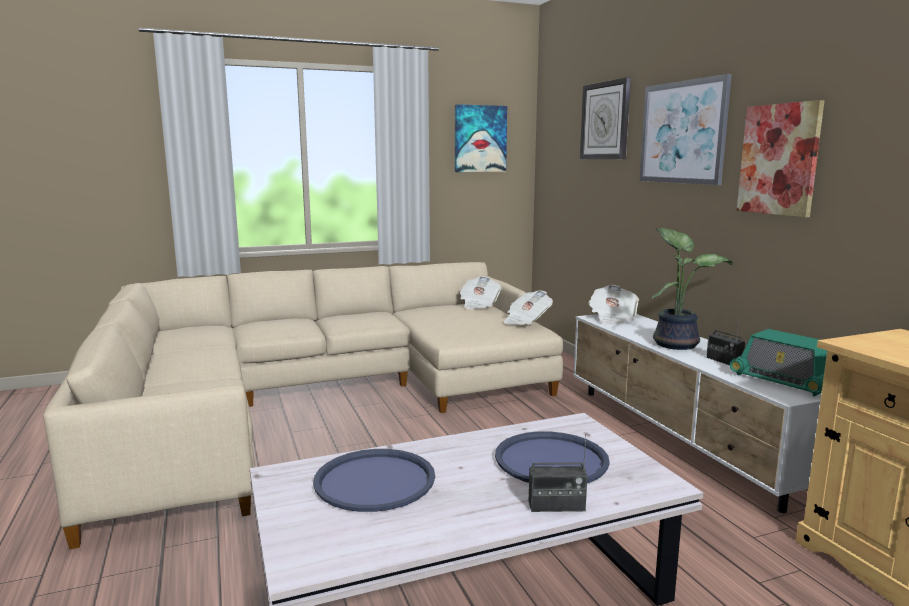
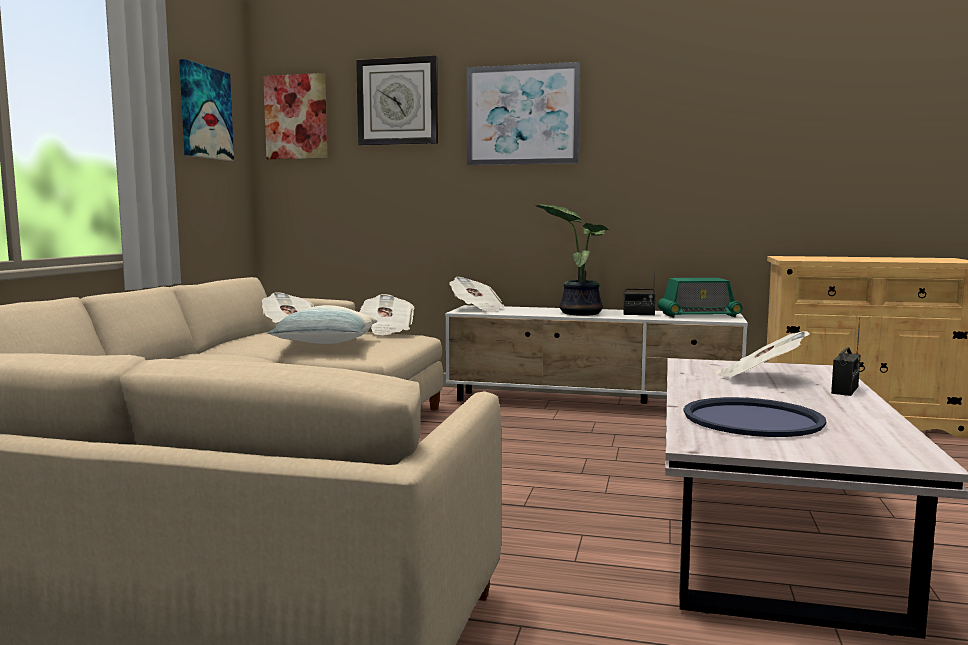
camera: 55 degrees left, 5 degrees down
blue tray [495,431,610,483] -> newspaper [715,331,810,378]
picture [737,100,824,218] -> picture moved to [263,73,327,160]
none -> pillow [267,305,377,344]

